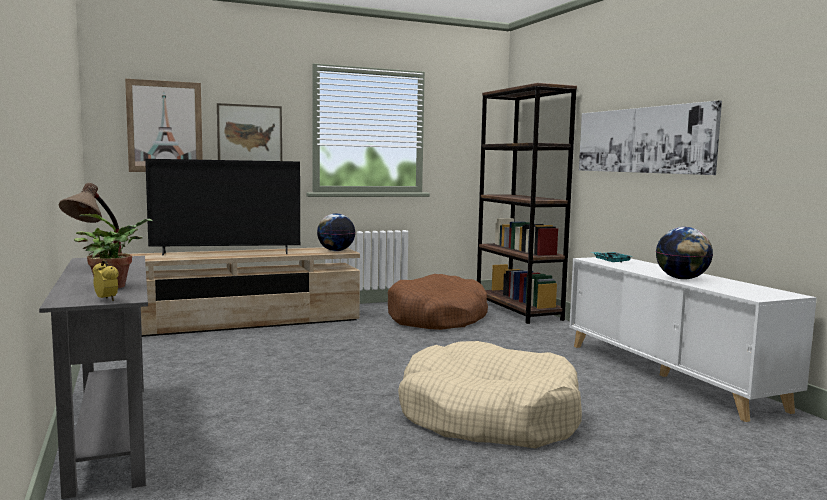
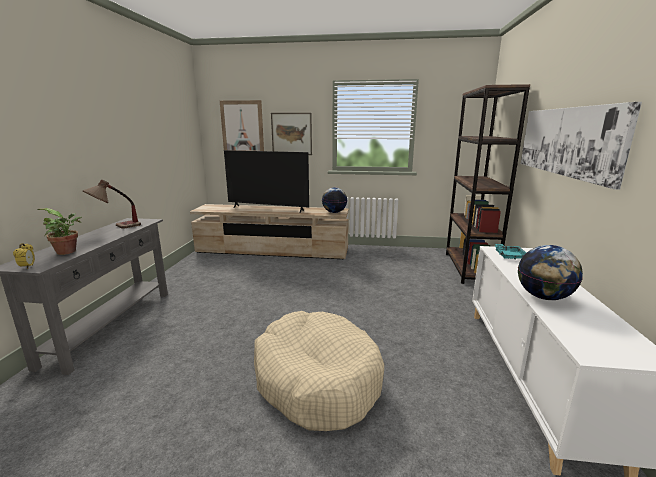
camera: 30 degrees right, 10 degrees up
brown dog bed [388,274,488,330] -> none

